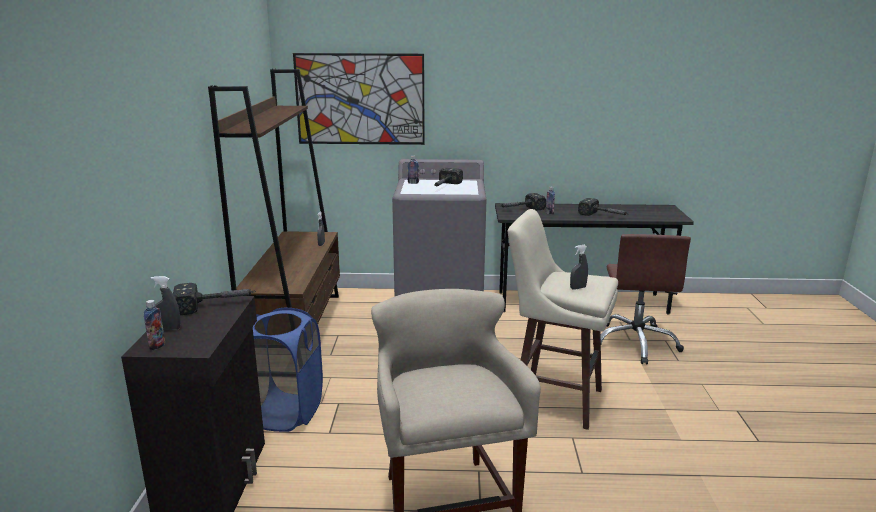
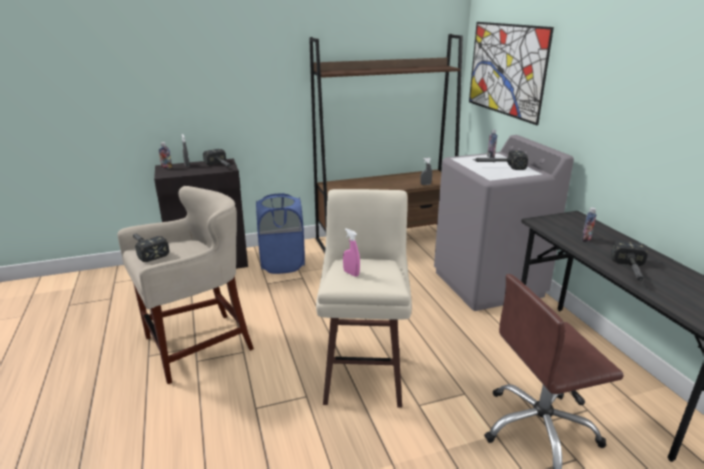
camera: 70 degrees right, 5 degrees up
hammer [500,193,546,210] -> hammer moved to [133,233,169,262]
grey spray bottle [570,245,588,290] -> pink spray bottle [343,228,360,277]

